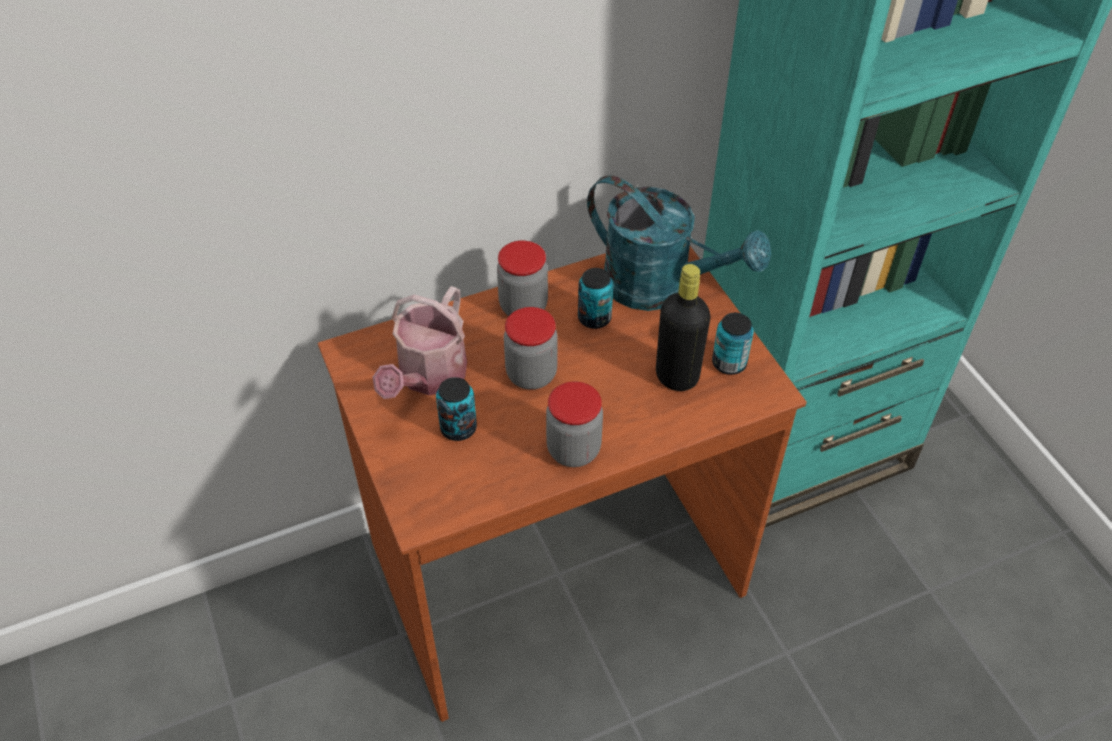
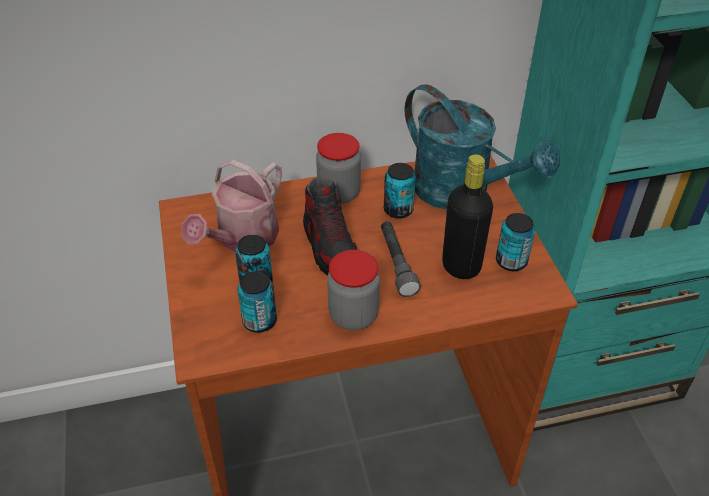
camera: 10 degrees right, 5 degrees down
jar [504,307,557,390] -> shoe [303,178,357,276]
none -> can [237,271,277,333]
none -> grey flashlight [381,221,421,297]

